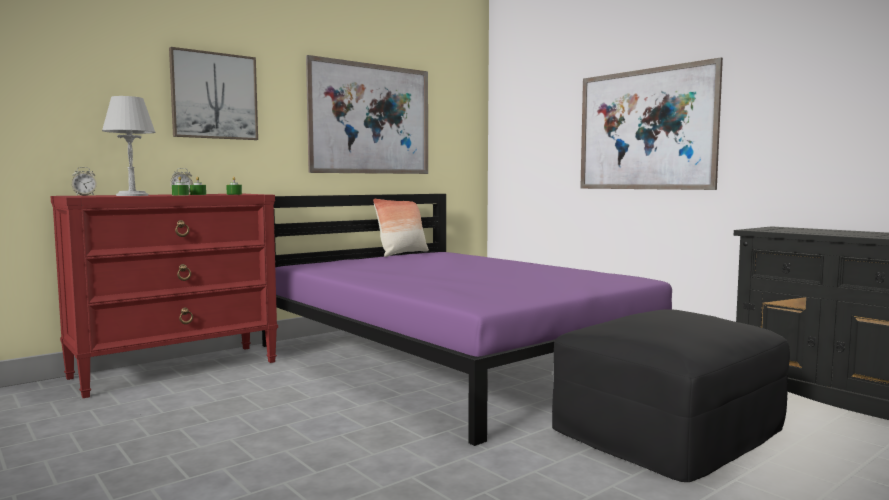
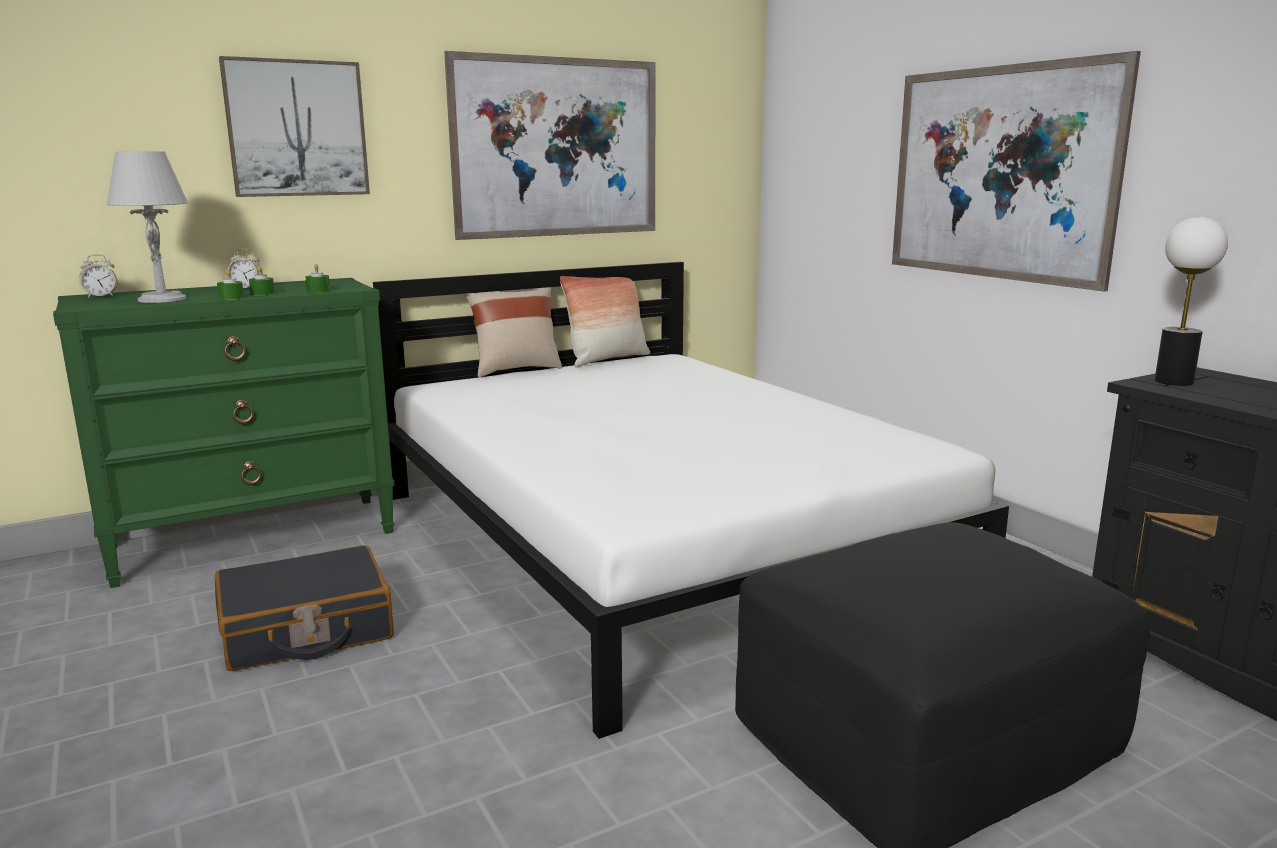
camera: 10 degrees right, 10 degrees up
red dresser [51,194,278,398] -> green dresser [53,278,395,588]
purple bed [262,194,672,446] -> white bed [373,262,1009,739]
none -> black suitcase [215,545,394,671]
none -> beige pillow [465,287,562,377]
none -> table lamp [1155,217,1228,386]

